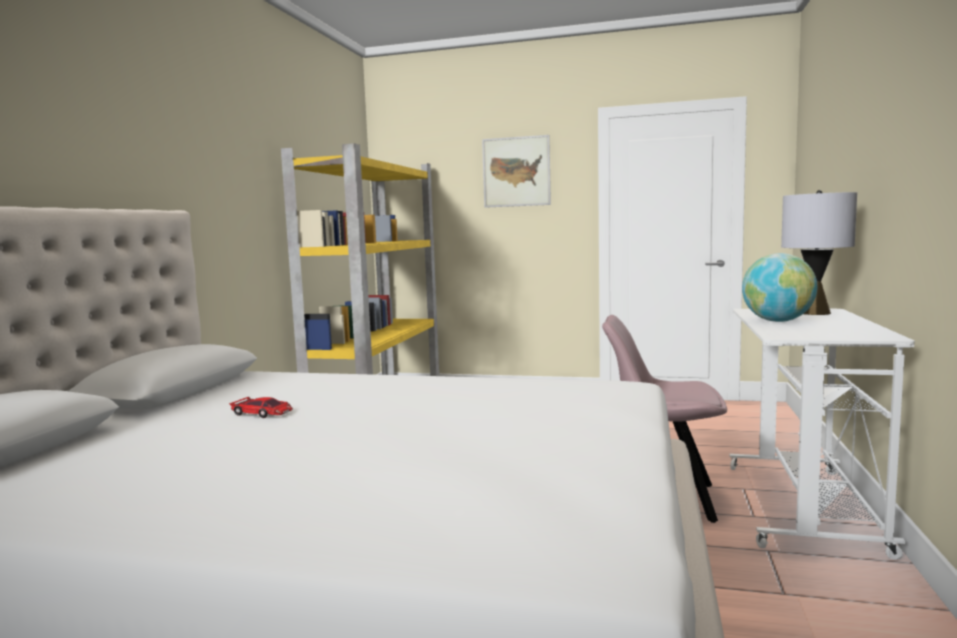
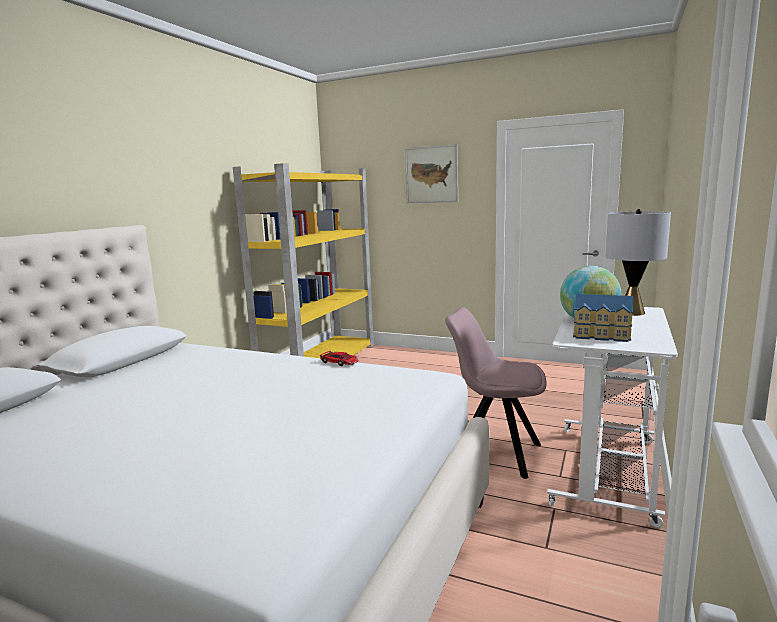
camera: 10 degrees right, 5 degrees up
toy car [229,397,293,418] -> toy car moved to [319,351,359,366]
none -> toy house [573,294,633,342]

